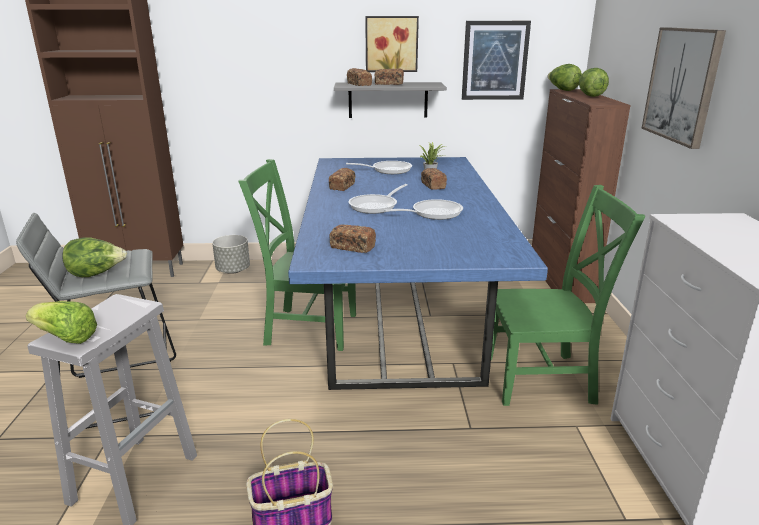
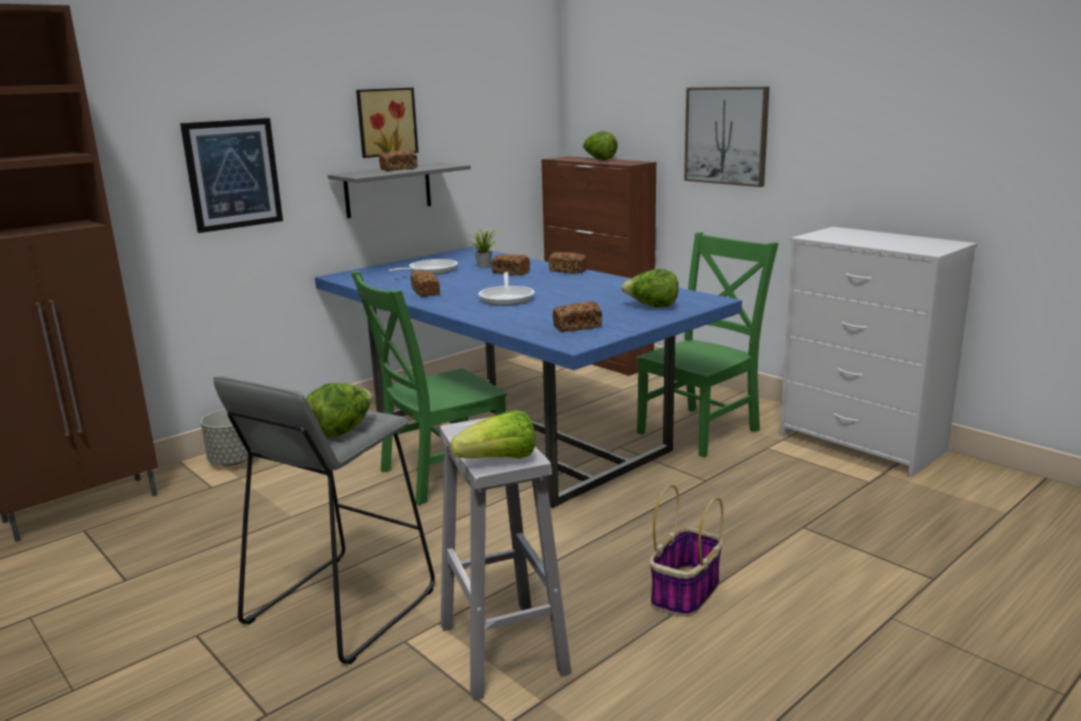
camera: 40 degrees left, 5 degrees down
bread [347,68,372,86] -> bread moved to [549,252,587,273]
frying pan [384,199,463,220] -> none
picture [462,21,531,100] -> picture moved to [180,118,283,233]
lettuce [548,64,582,91] -> lettuce moved to [621,269,679,307]

